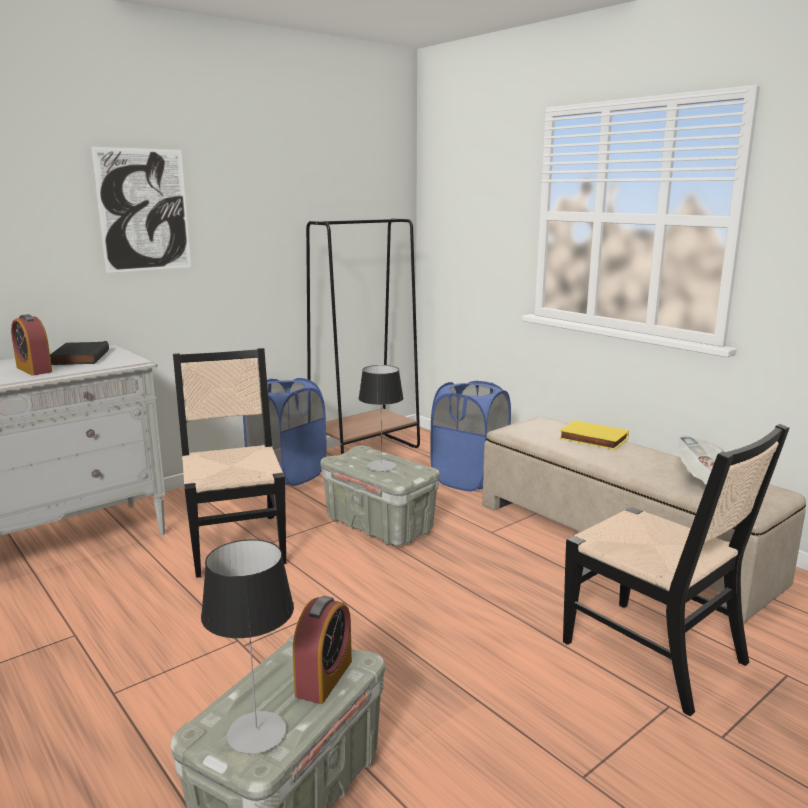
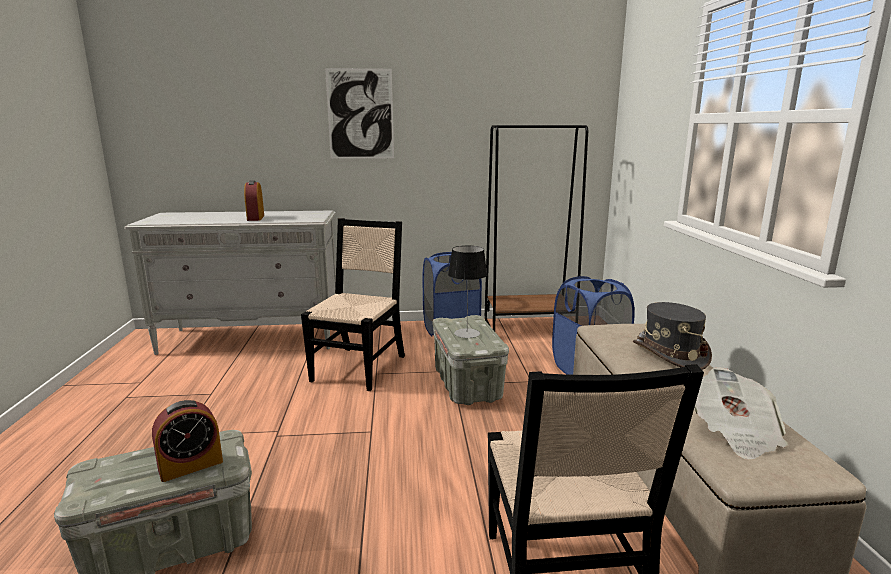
camera: 35 degrees right, 0 degrees up
black book [50,341,109,365] -> none
table lamp [201,540,294,754] -> none
yellow book [559,420,629,450] -> grey hat [633,302,712,370]

